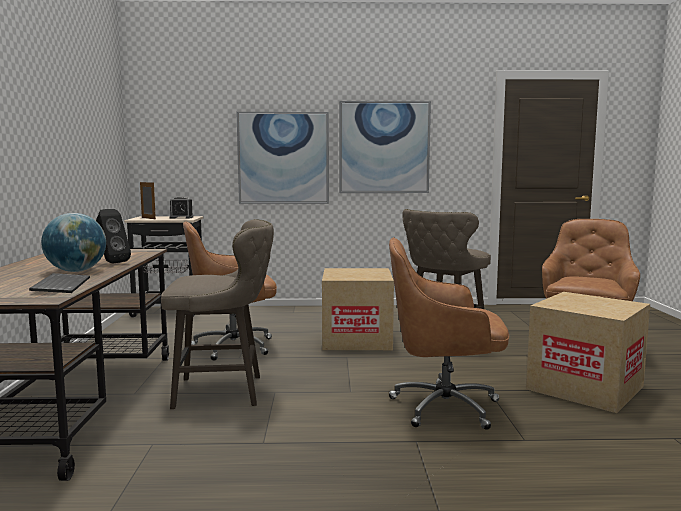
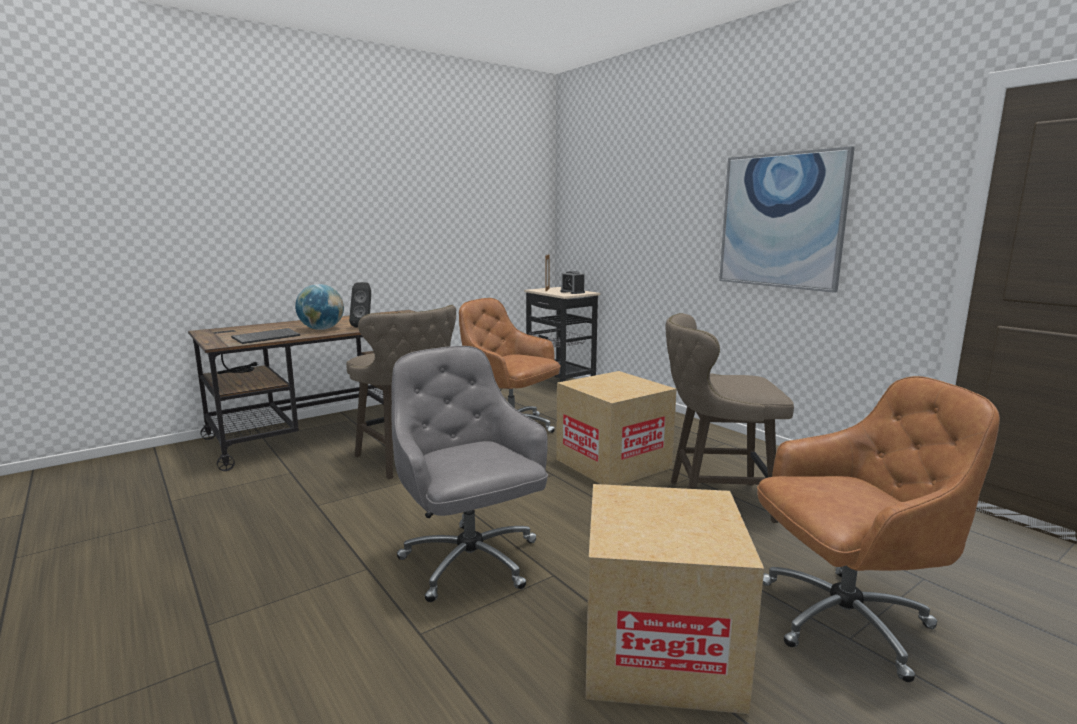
camera: 55 degrees right, 5 degrees up
picture [236,112,329,204] -> none
brown office chair [389,237,509,430] -> grey office chair [391,346,548,602]

